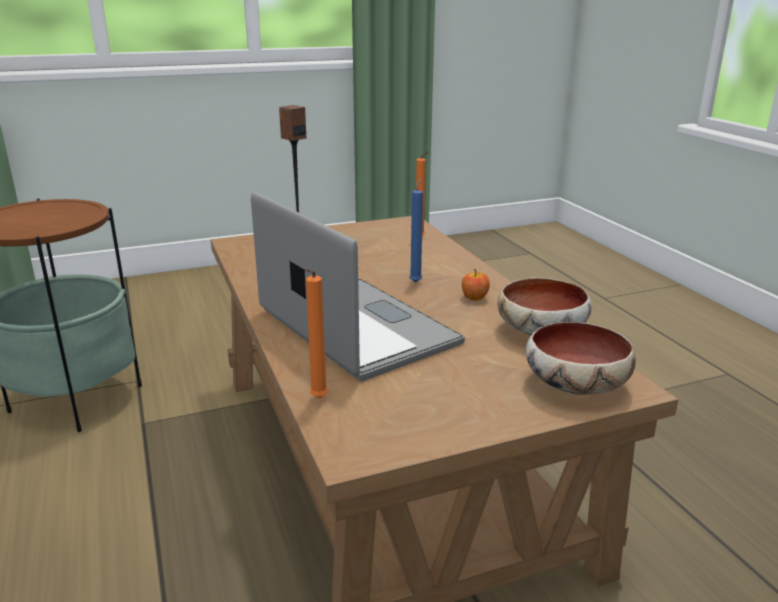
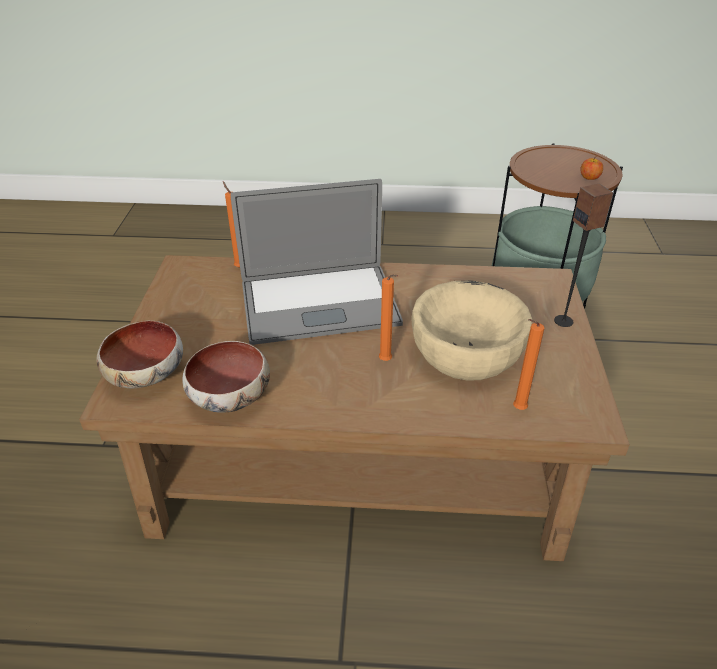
camera: 115 degrees right, 15 degrees up
blue candle [409,178,423,283] -> orange candle [379,275,398,361]
apple [462,269,490,301] -> apple moved to [580,158,603,180]
none -> beige bowl [412,280,532,381]

